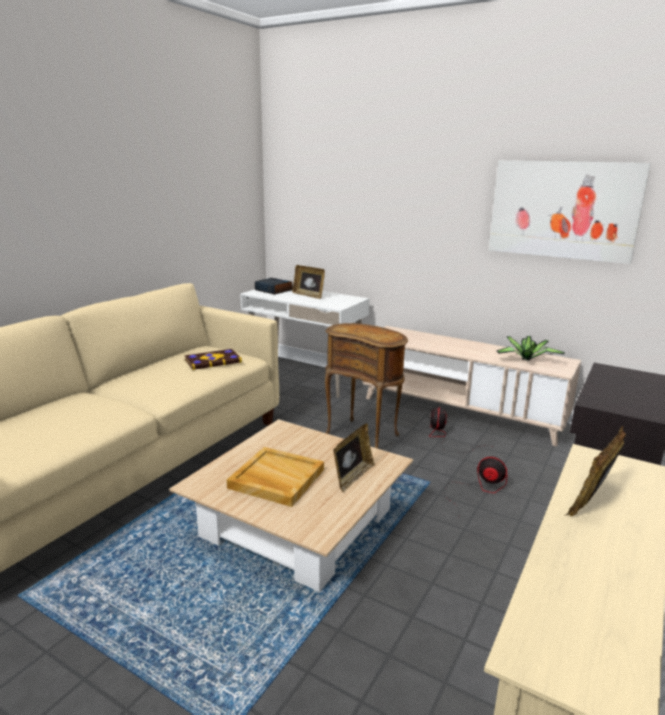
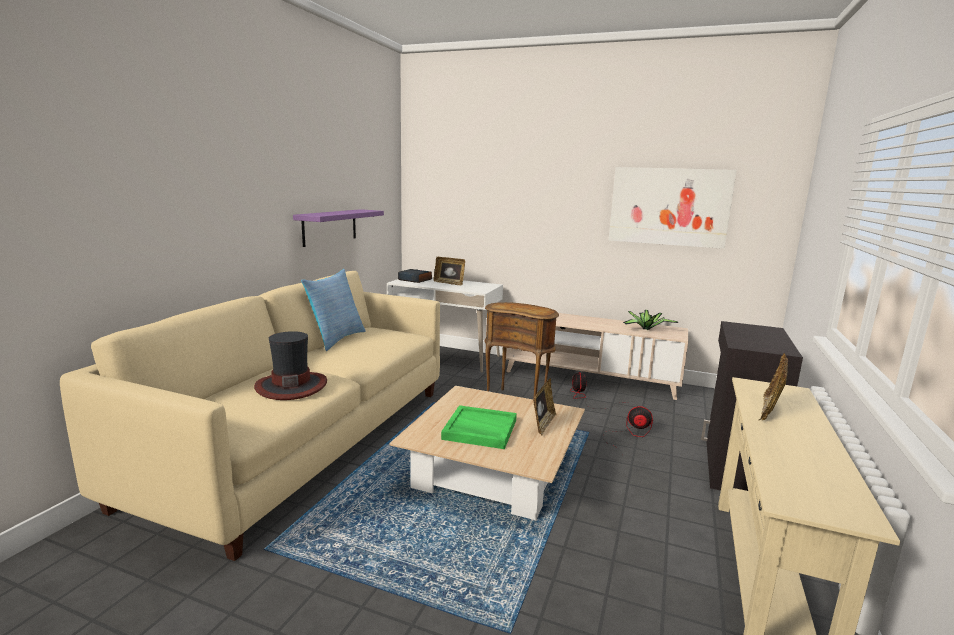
camera: 10 degrees left, 5 degrees down
book [184,349,242,370] -> none
beige tray [227,447,324,507] -> green tray [441,405,517,449]
none -> hat [254,331,327,400]
none -> purple shelf [293,209,384,247]
none -> pillow [301,269,366,351]

